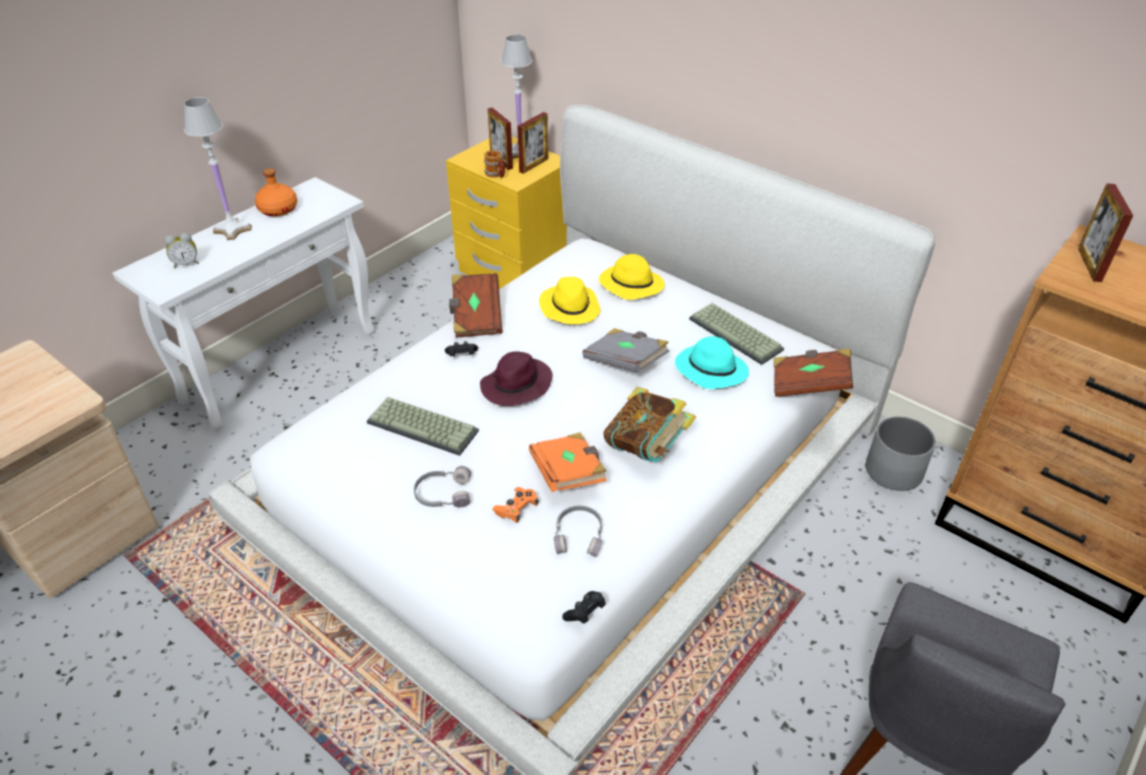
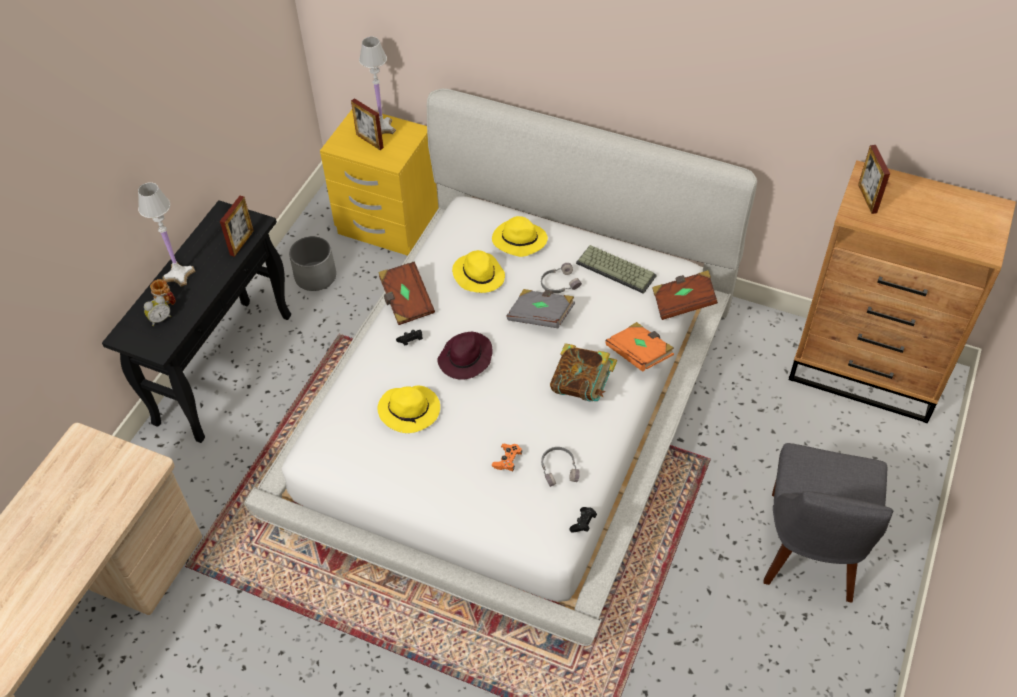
camera: 15 degrees left, 10 degrees up
white console table [113,177,375,431] -> black console table [102,200,291,443]
orange bottle [255,168,297,217] -> none
keyboard [367,397,479,456] -> yellow hat [377,386,440,433]
grey headphones [414,466,471,507] -> grey headphones moved to [541,263,582,293]
mug [484,150,505,178] -> mug moved to [150,279,176,305]
picture frame [517,112,548,174] -> picture frame moved to [220,196,254,257]
orange book [529,432,607,492] -> orange book moved to [605,322,674,372]
turquoise hat [675,336,749,389] -> none
grey planter [866,416,936,491] -> grey planter moved to [289,236,336,291]

